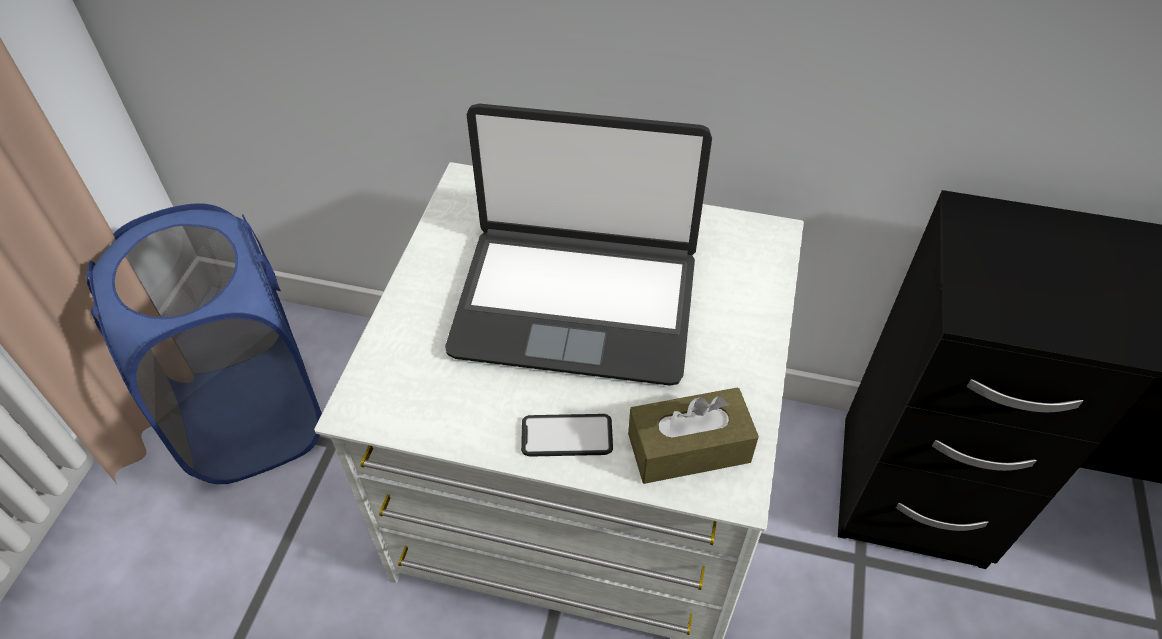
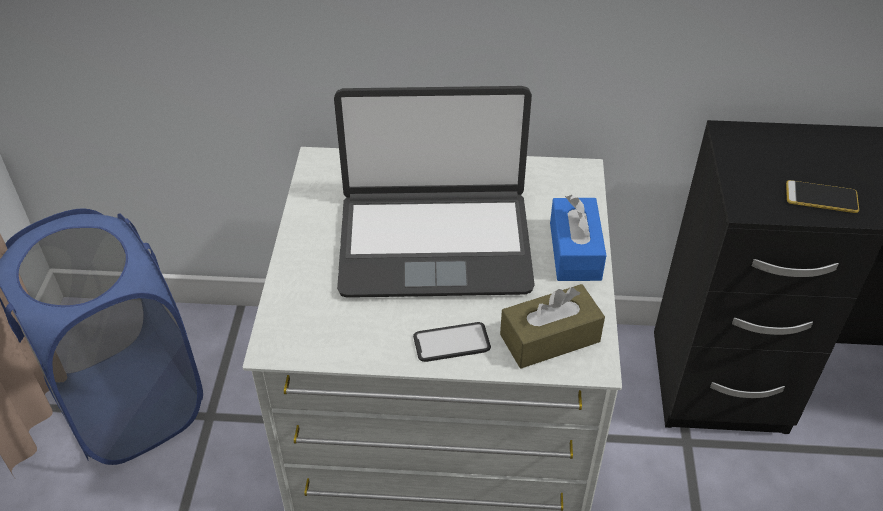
camera: 10 degrees left, 5 degrees down
none -> blue tissue box [550,195,606,281]
none -> phone [786,180,859,213]

